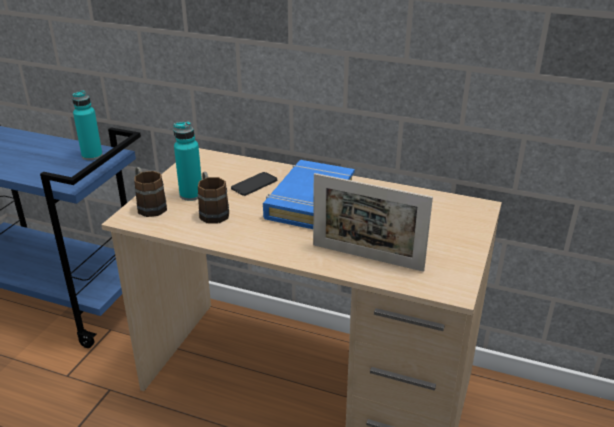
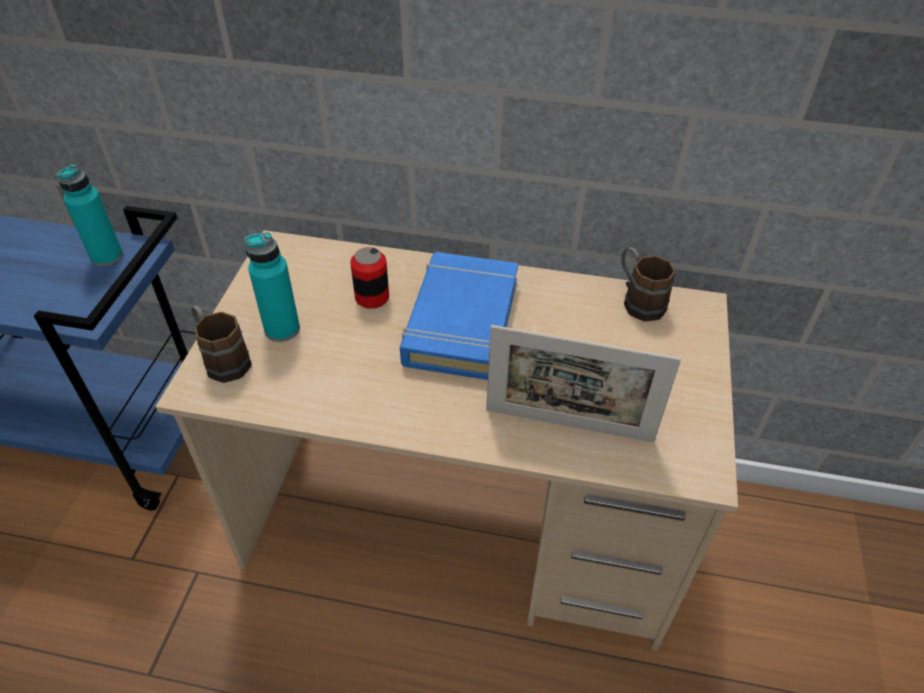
camera: 10 degrees left, 15 degrees up
brown mug [198,172,229,223] -> brown mug moved to [621,247,675,322]
phone [231,172,277,196] -> can [350,247,389,309]

